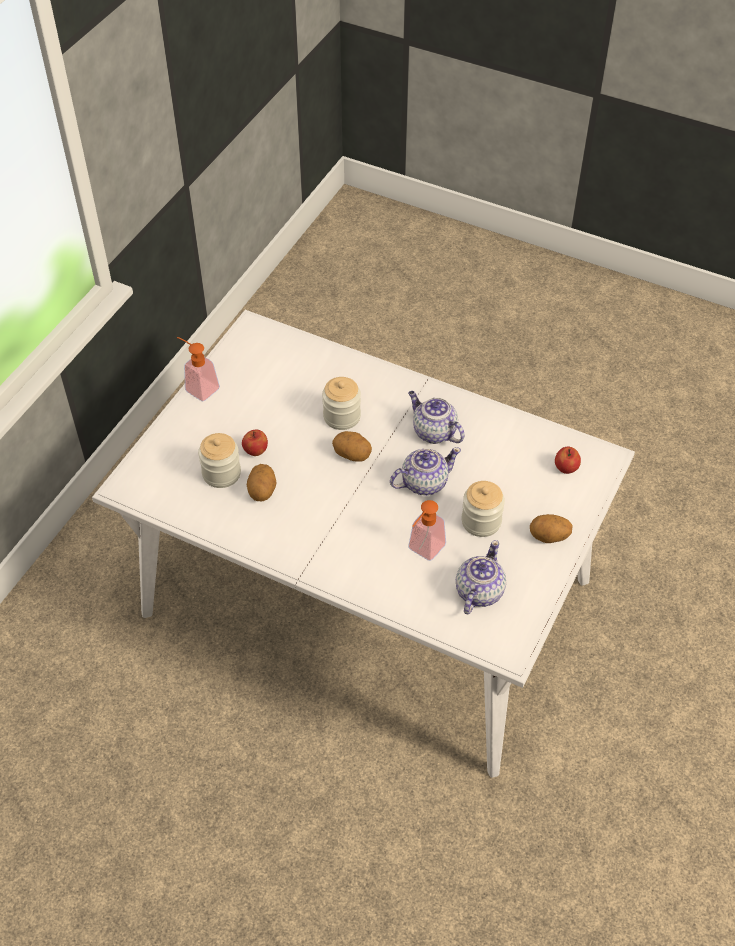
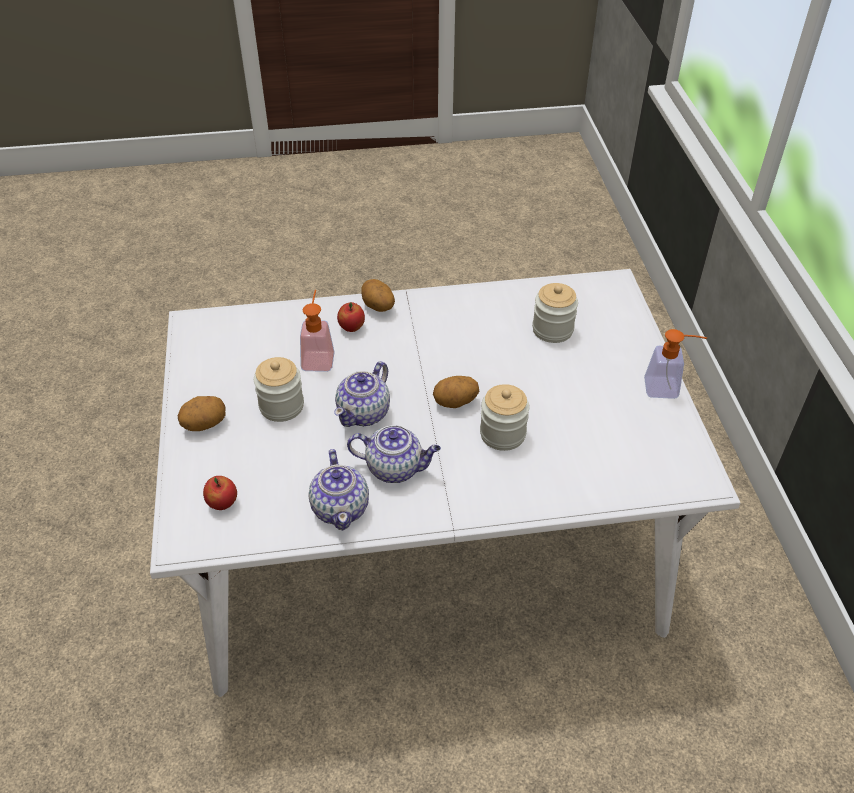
camera: 145 degrees right, 5 degrees down
apple [242,430,268,456] -> apple moved to [337,302,365,332]
potato [247,464,277,501] -> potato moved to [361,279,395,312]
teapot [456,540,506,614] -> teapot moved to [308,449,369,530]

